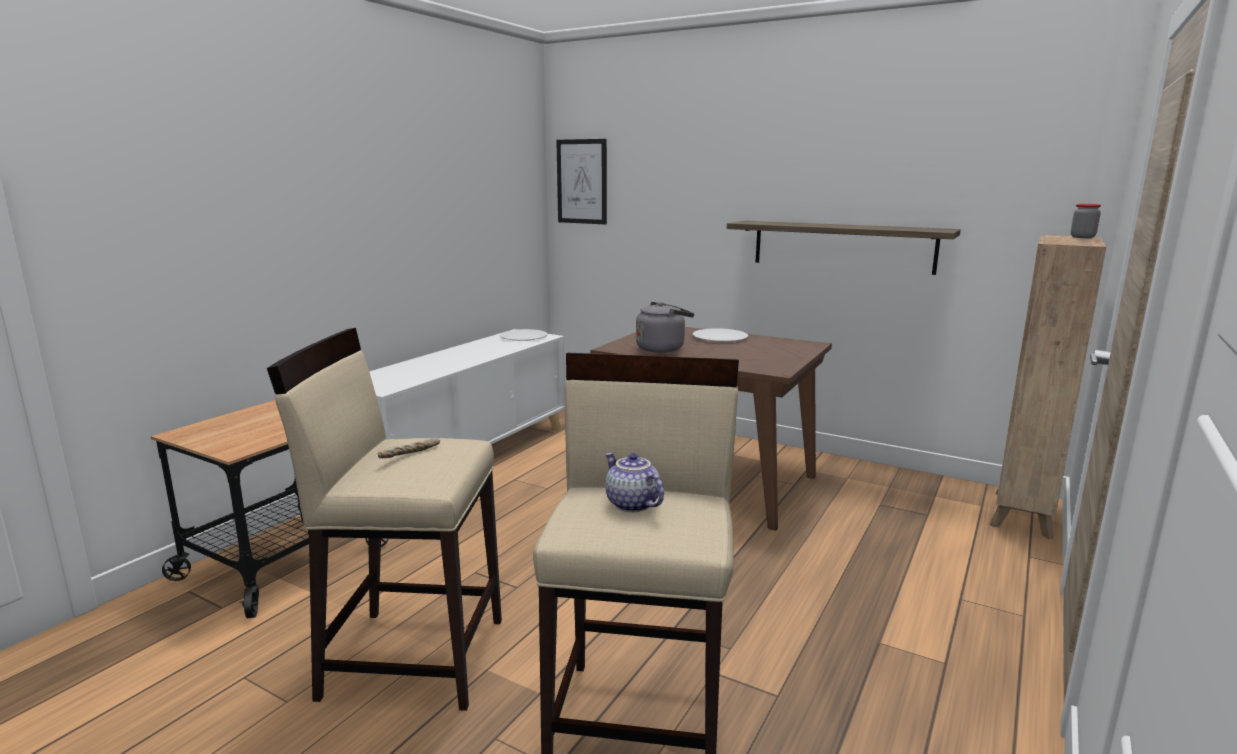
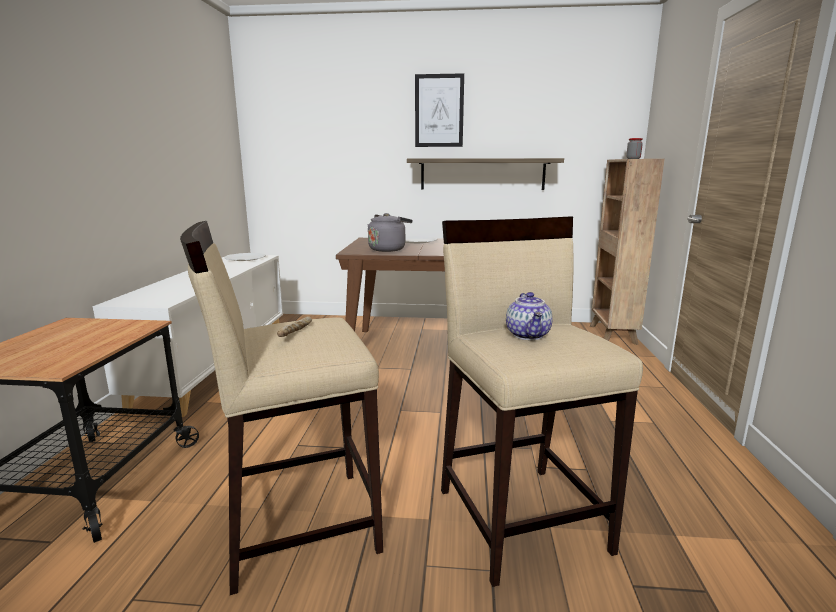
camera: 25 degrees left, 0 degrees up
picture [556,139,607,225] -> picture moved to [415,74,464,147]
teapot [605,453,664,512] -> teapot turned 120 degrees counterclockwise [506,292,552,340]

